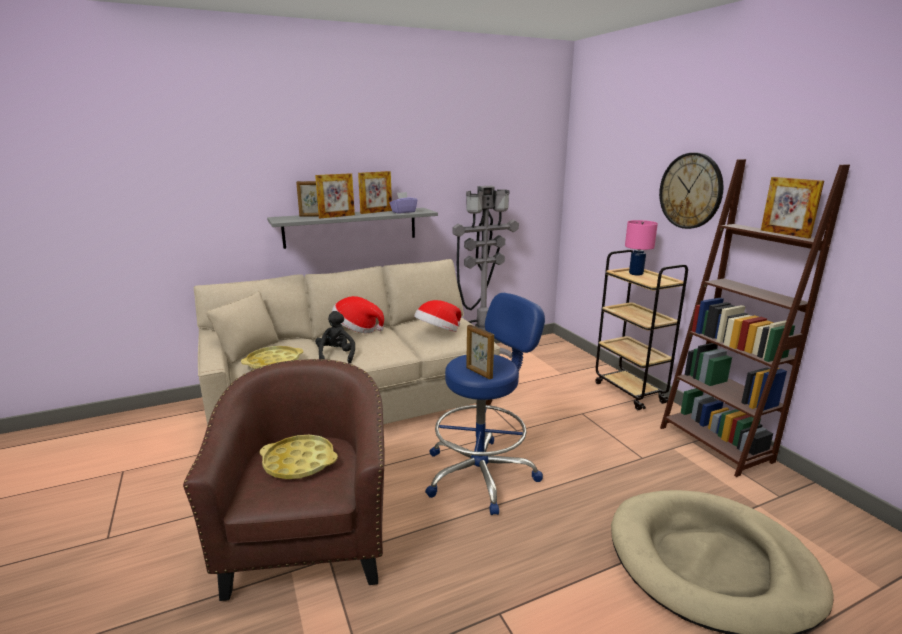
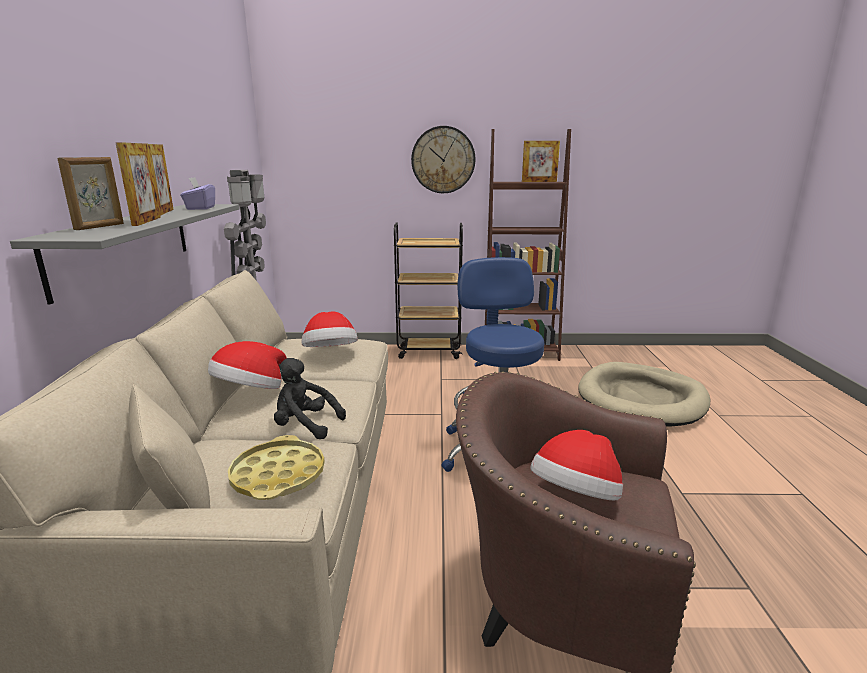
camera: 65 degrees left, 0 degrees up
yellow tray [260,435,338,479] -> hat [530,430,623,500]
picture frame [466,325,494,380] -> none
pink table lamp [625,220,658,276] -> none

